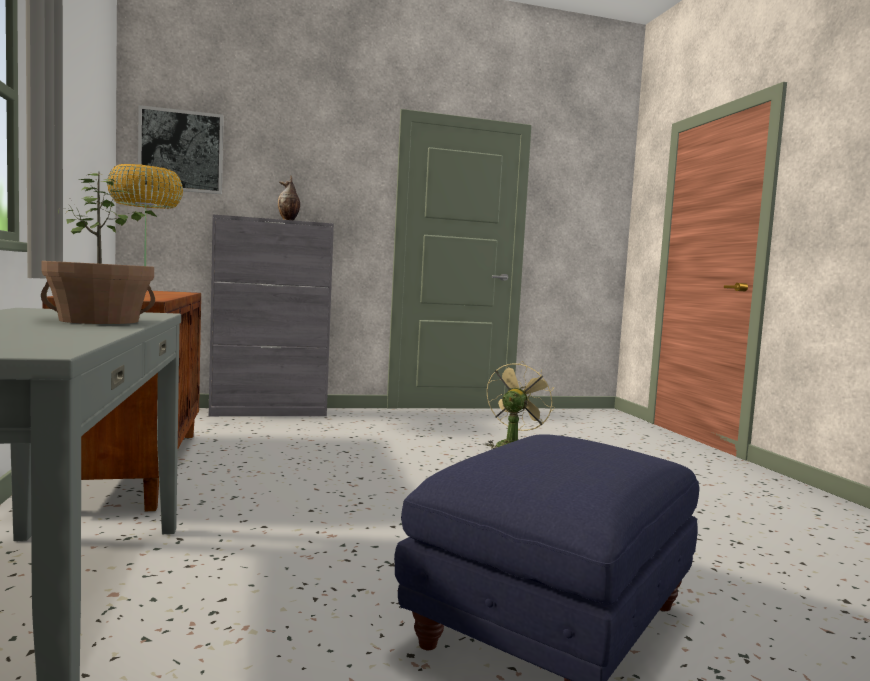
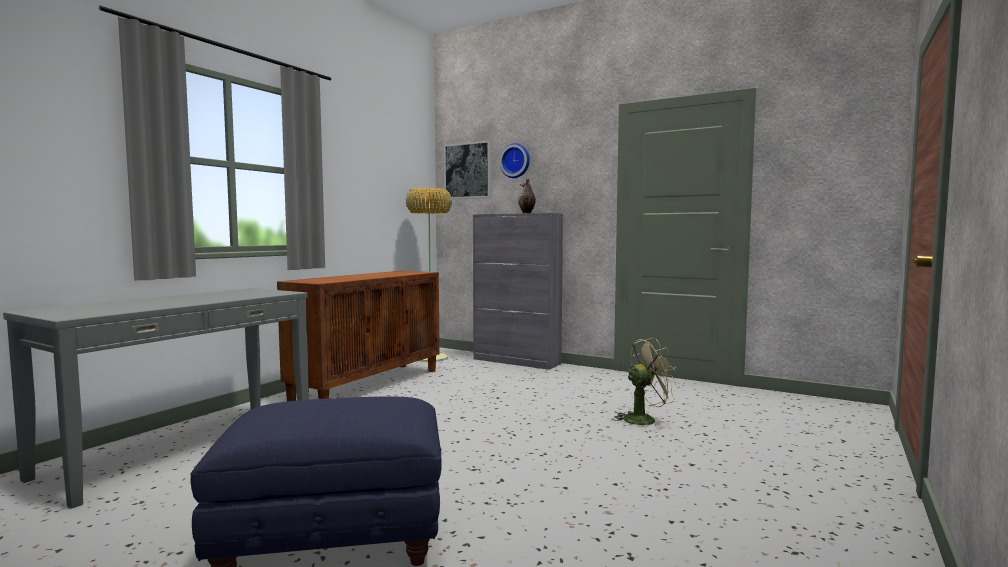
camera: 45 degrees right, 0 degrees up
potted plant [41,172,157,324] -> none
none -> wall clock [500,143,530,178]

